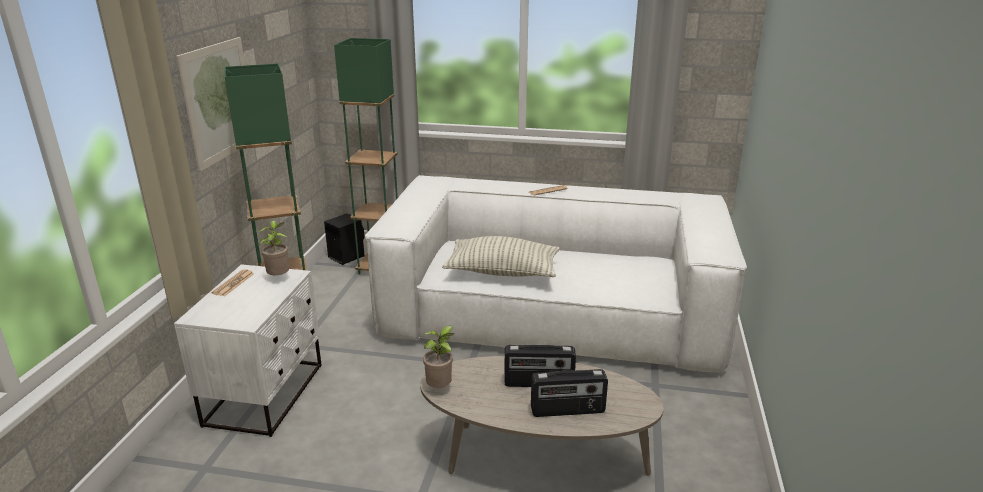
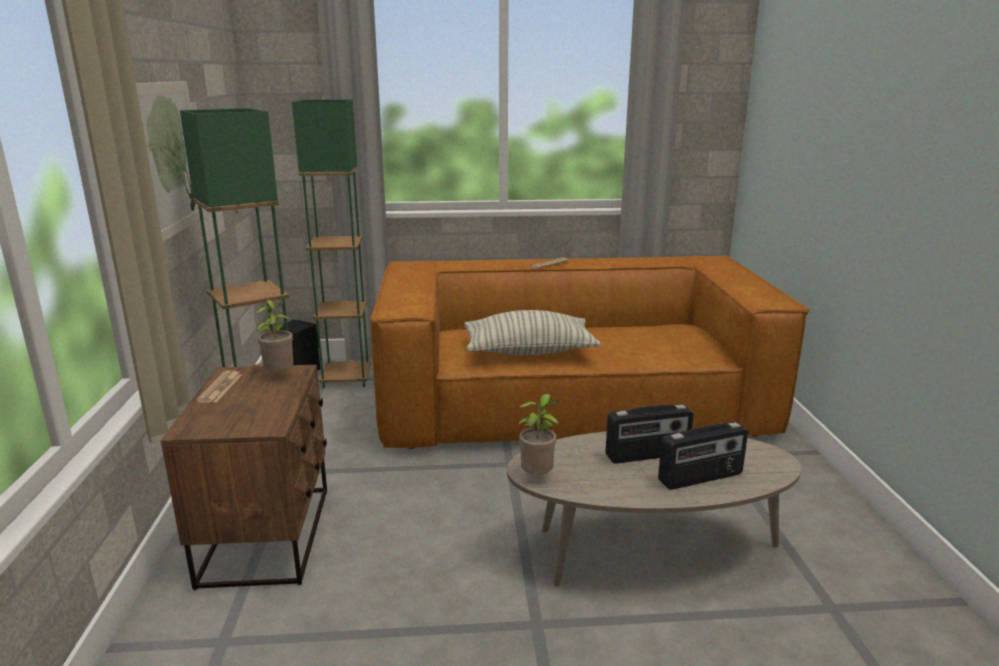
camera: 15 degrees left, 5 degrees down
white nightstand [174,264,322,437] -> brown nightstand [161,365,327,590]
white sofa [365,175,747,373] -> brown sofa [371,255,810,449]

